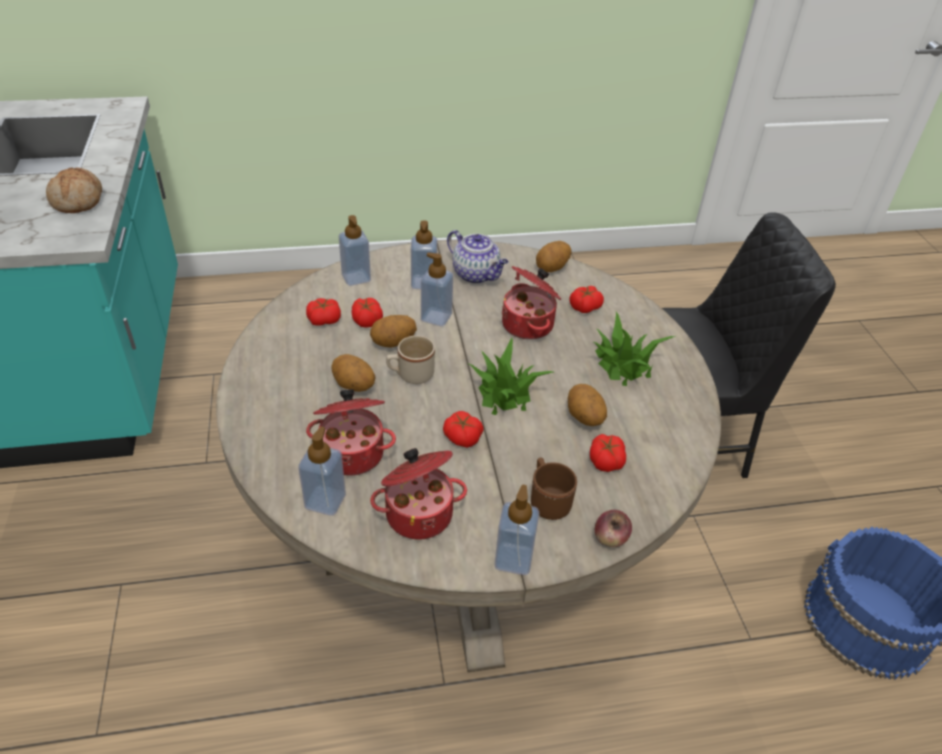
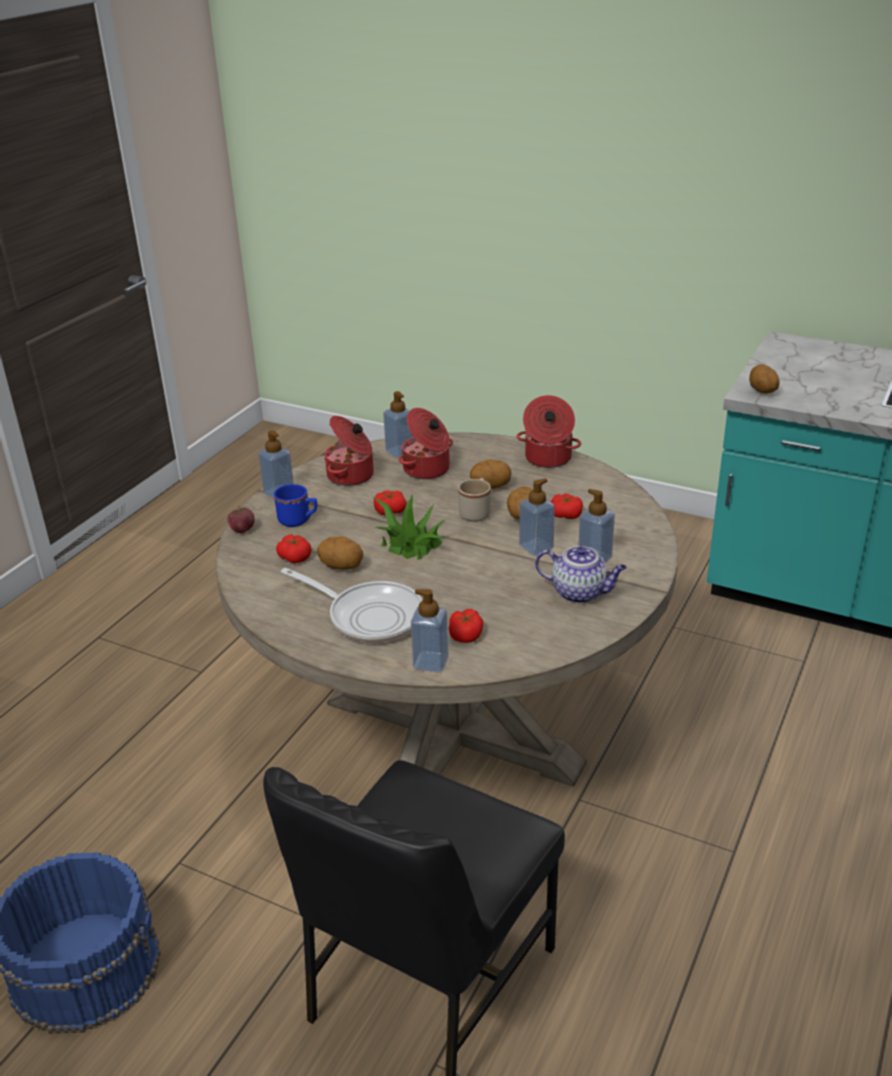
camera: 130 degrees right, 10 degrees down
bread [46,167,102,213] -> none
tomato [306,298,341,326] -> none
soap dispenser [339,215,371,286] -> soap dispenser moved to [411,589,449,672]
teapot [447,230,508,284] -> teapot turned 150 degrees counterclockwise [535,546,627,603]
cooking pot [502,266,561,340] -> cooking pot moved to [517,395,581,468]
brown mug [531,457,577,520] -> blue mug [274,484,317,527]
potato [536,241,572,272] -> potato moved to [749,364,780,394]
potted plant [594,312,676,386] -> frying pan [281,568,422,642]

